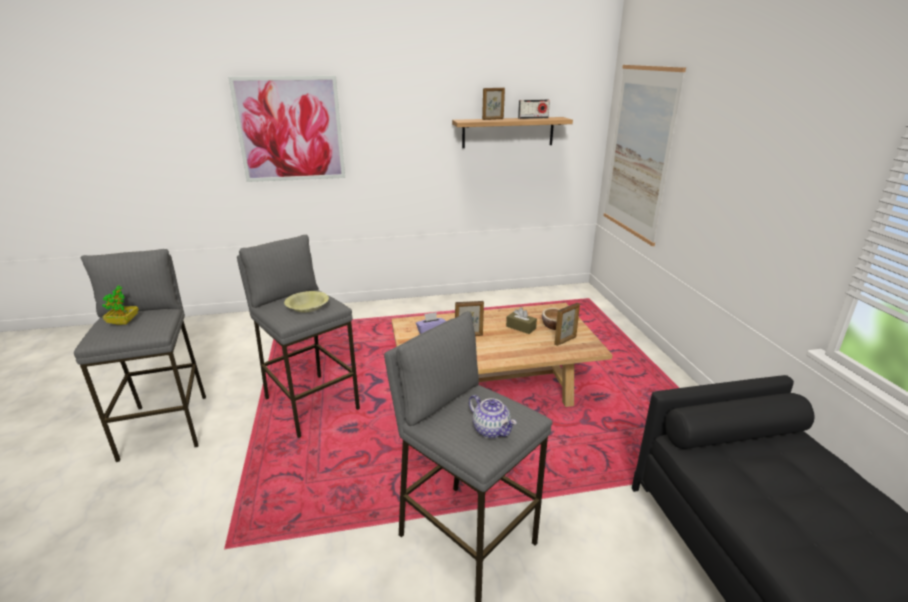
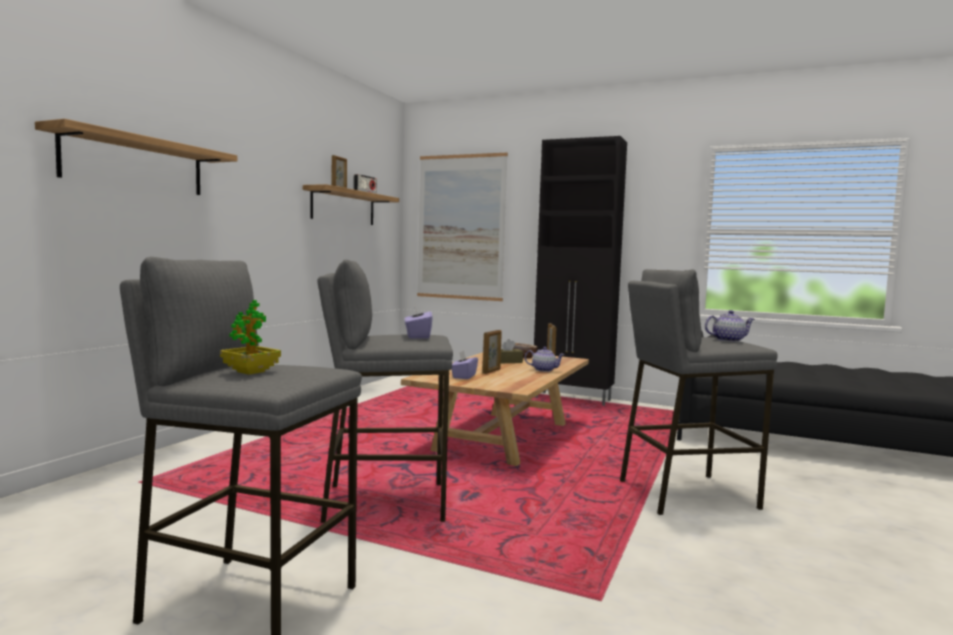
camera: 55 degrees left, 20 degrees down
picture [228,76,345,182] -> shelf [35,119,237,195]
yellow bowl [284,291,329,312] -> purple tissue box [404,304,433,339]
none -> teapot [525,347,565,372]
none -> black cabinet [534,136,627,406]

